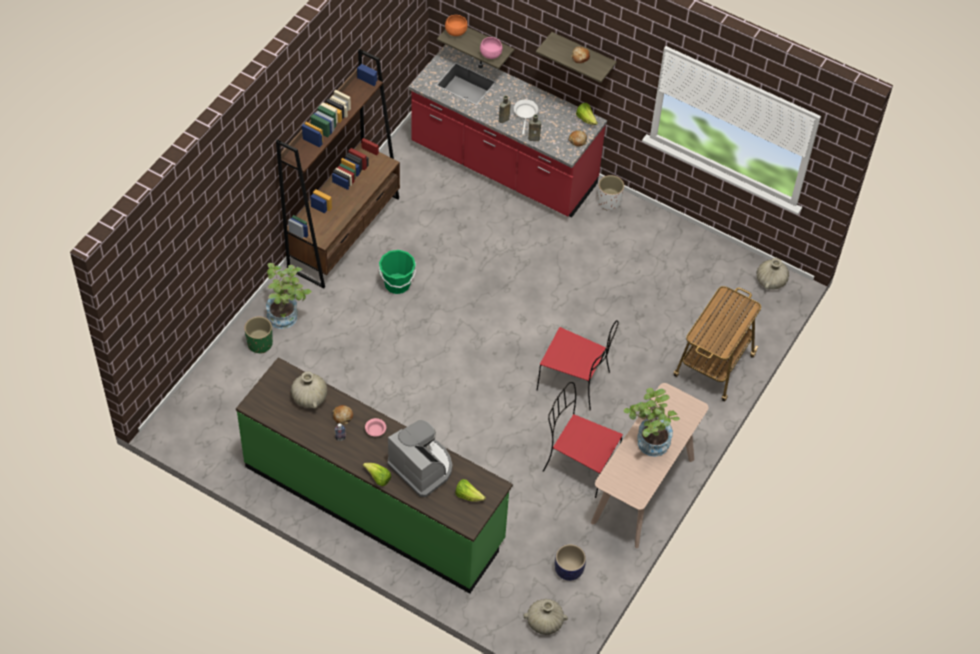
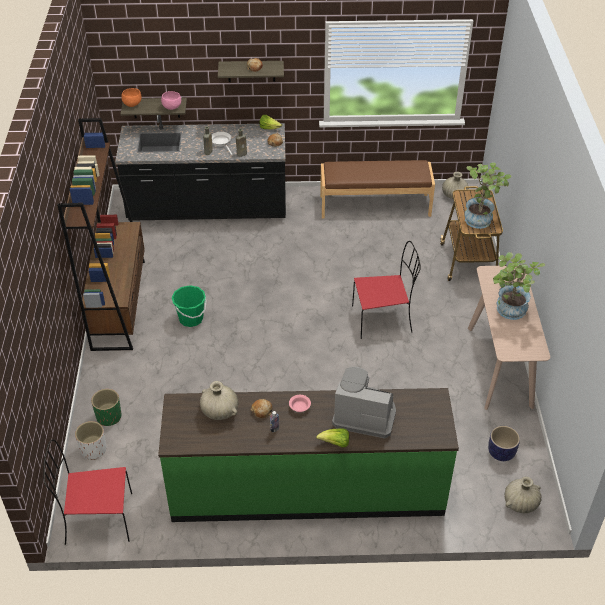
camera: 30 degrees left, 10 degrees down
potted plant [266,263,312,329] -> potted plant moved to [465,162,511,229]
red counter [408,44,607,218] -> black counter [115,115,286,221]
lettuce [455,479,486,502] -> none
red chair [543,382,623,498] -> red chair moved to [43,439,132,545]
white planter [597,175,624,210] -> white planter moved to [75,421,106,460]
none -> brown bench [320,160,435,219]

